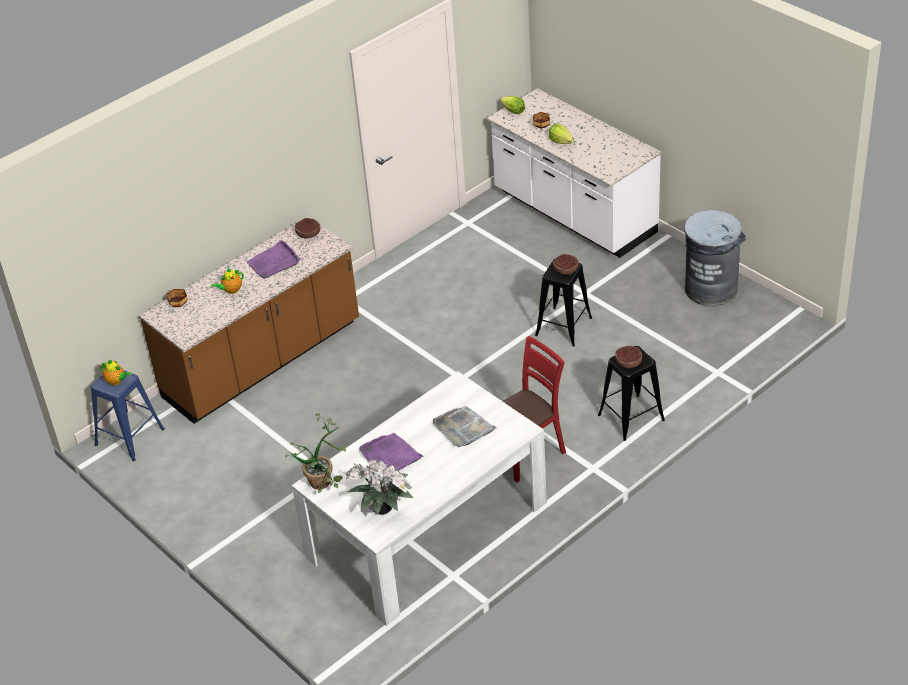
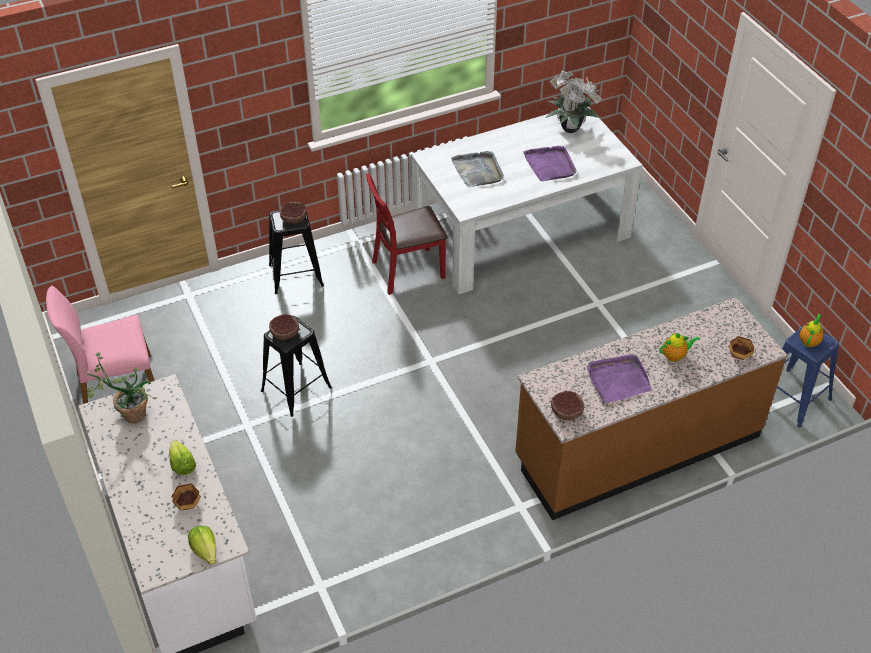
camera: 165 degrees left, 5 degrees up
teapot [100,360,131,385] -> teapot turned 75 degrees clockwise [800,314,824,347]
potted plant [285,413,346,493] -> potted plant moved to [87,352,157,423]
grey trash can [684,210,746,307] -> pink chair [46,286,155,404]

